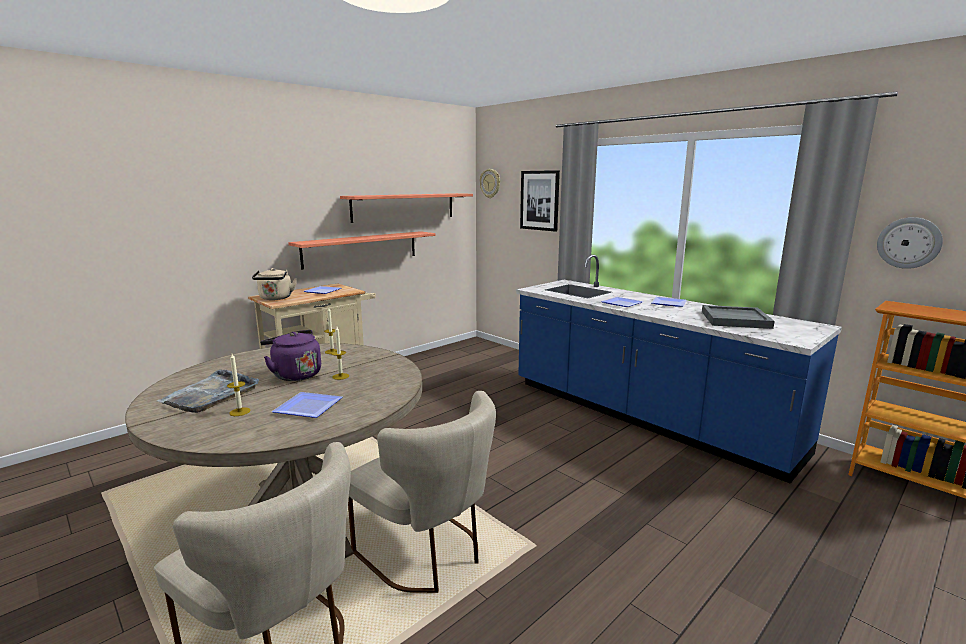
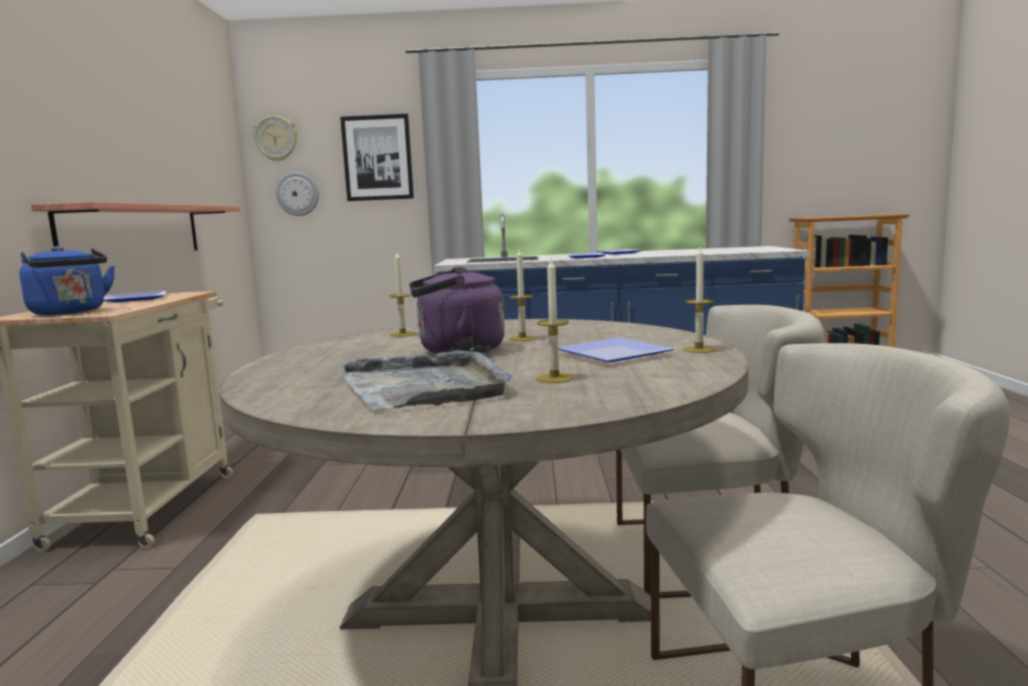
camera: 45 degrees left, 5 degrees down
beige kettle [252,268,297,300] -> blue kettle [19,246,115,315]
shelf [340,193,473,223] -> none
grey tray [702,305,775,329] -> none
wall clock [877,217,943,269] -> wall clock moved to [276,172,319,216]
none -> candle [683,247,716,353]

